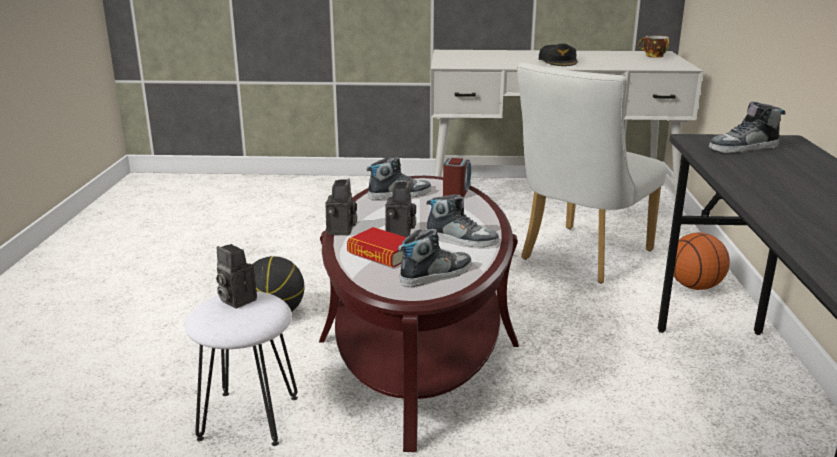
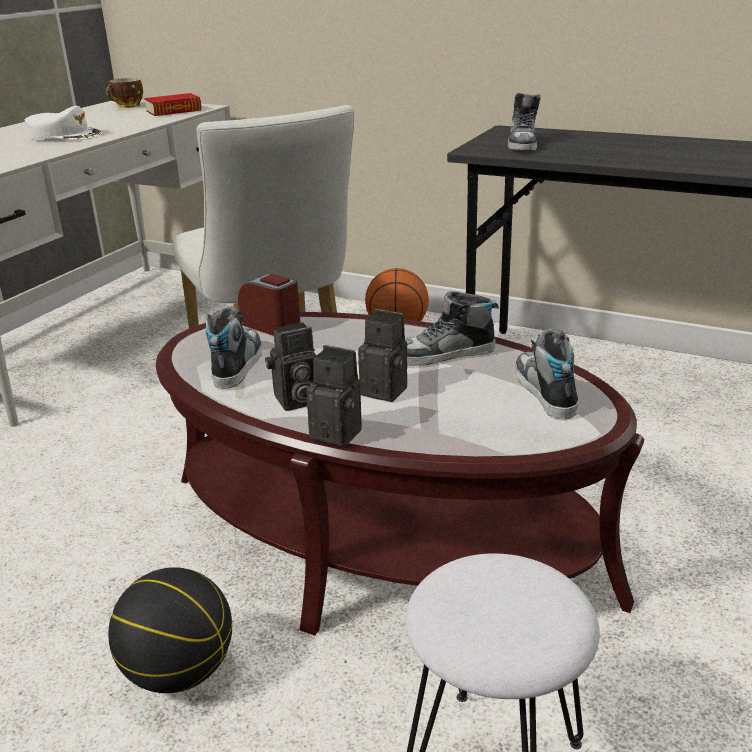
camera: 65 degrees left, 5 degrees up
camera [216,244,257,309] -> camera moved to [265,322,316,411]
book [347,227,407,268] -> book moved to [144,93,202,116]
shoe [426,194,499,248] -> shoe turned 150 degrees counterclockwise [405,291,499,366]
black cap [539,44,578,66] -> white cap [25,106,102,140]

